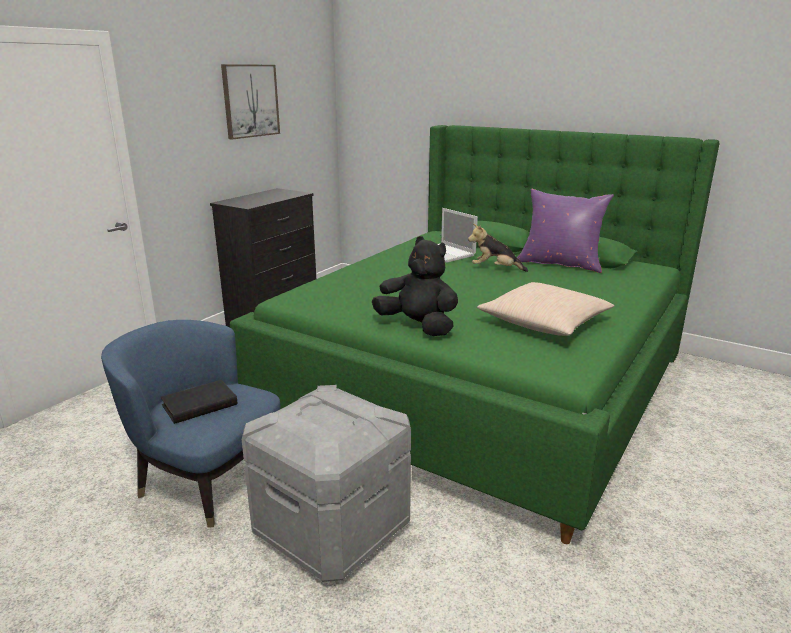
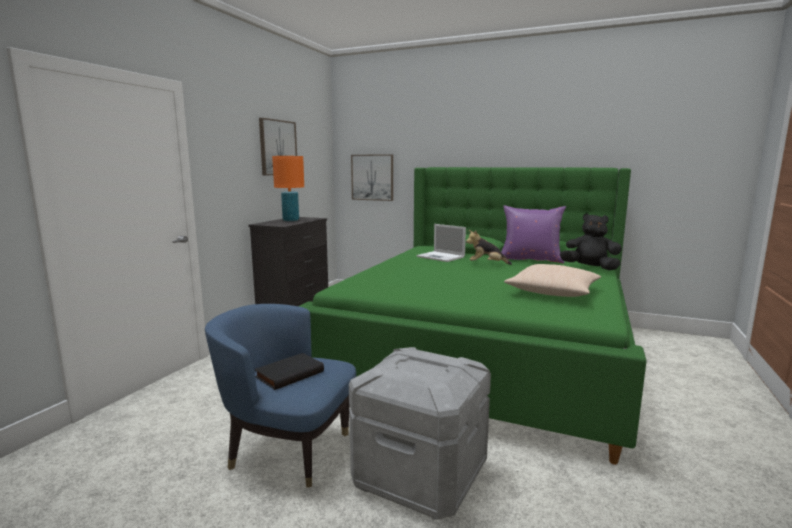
camera: 10 degrees left, 10 degrees down
black plush toy [372,236,458,336] -> black plush toy moved to [560,213,622,270]
none -> orange table lamp [272,156,304,221]
none -> picture [351,154,393,201]

